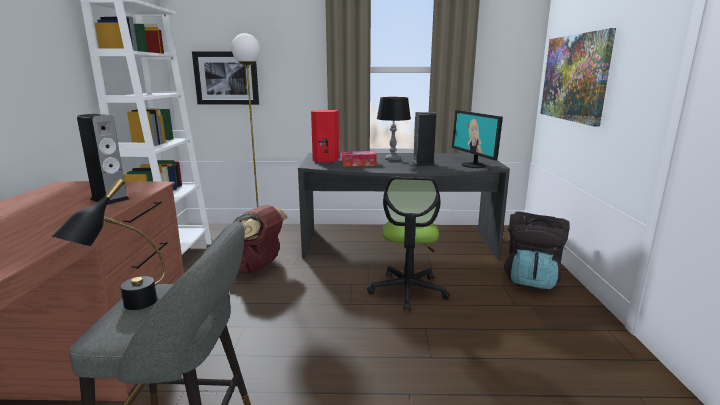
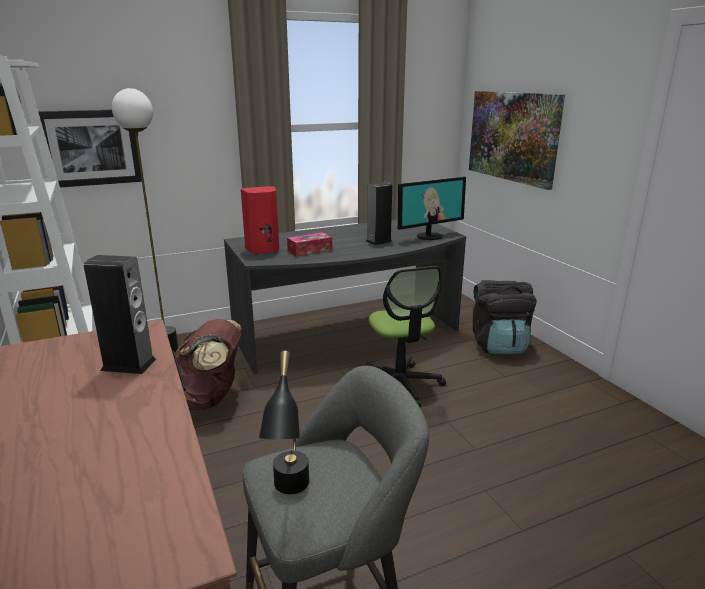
camera: 25 degrees left, 5 degrees up
table lamp [377,97,411,161] -> none
monitor [452,110,503,168] -> monitor turned 75 degrees counterclockwise [398,177,466,240]

